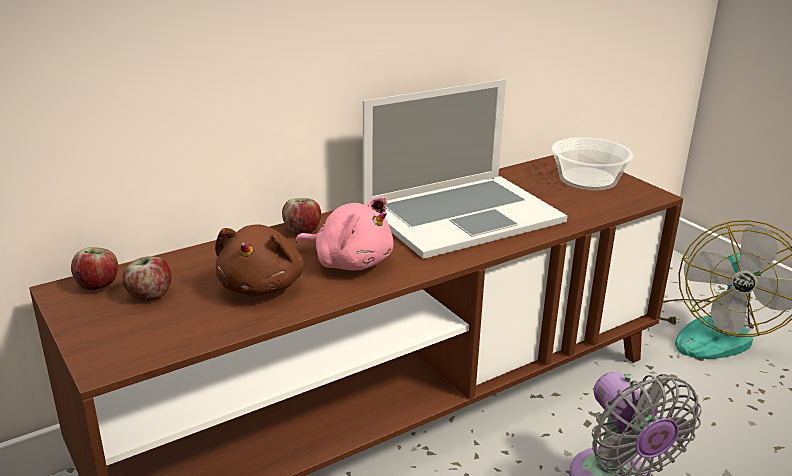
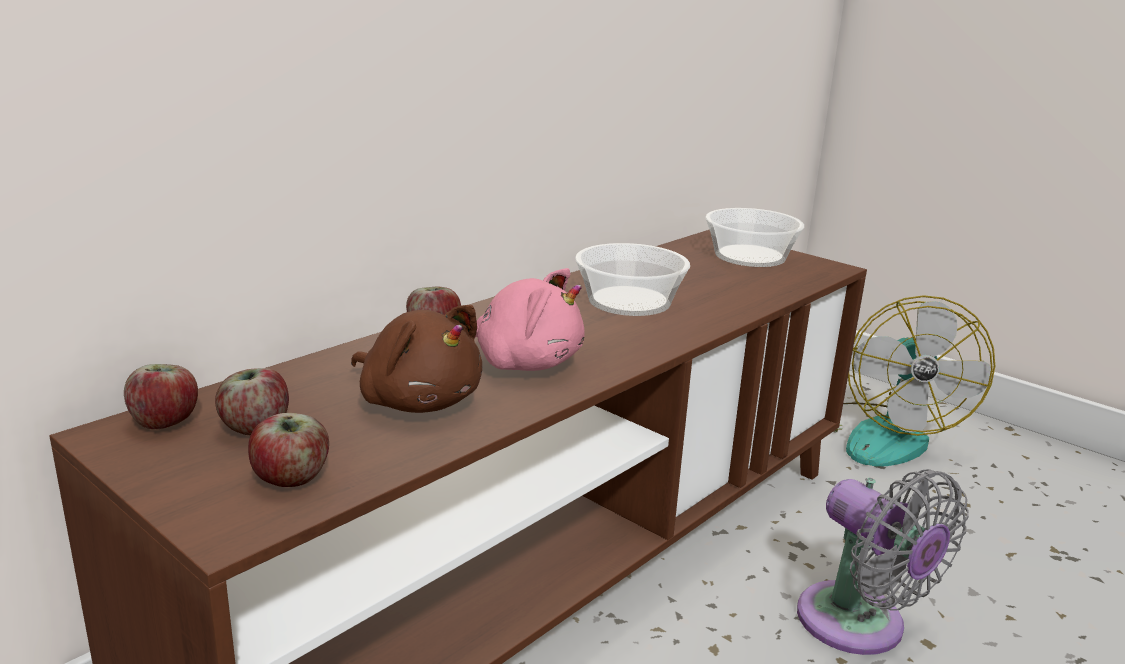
camera: 15 degrees left, 5 degrees down
brown plush toy [215,225,304,296] -> brown plush toy turned 45 degrees counterclockwise [351,305,482,413]
laptop [363,79,568,259] -> bowl [575,243,690,316]
none -> apple [248,413,329,487]

